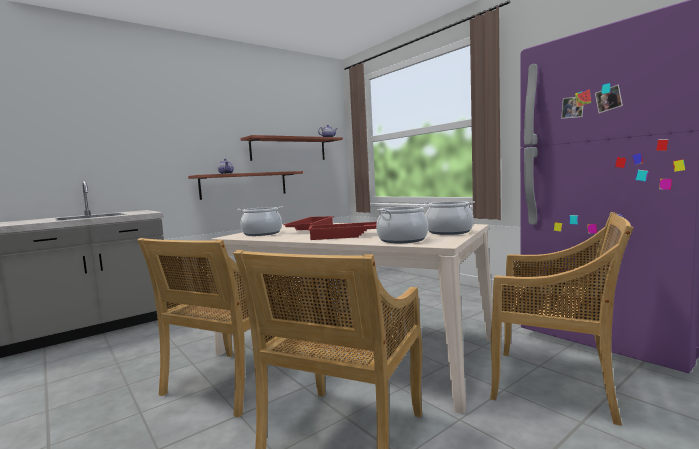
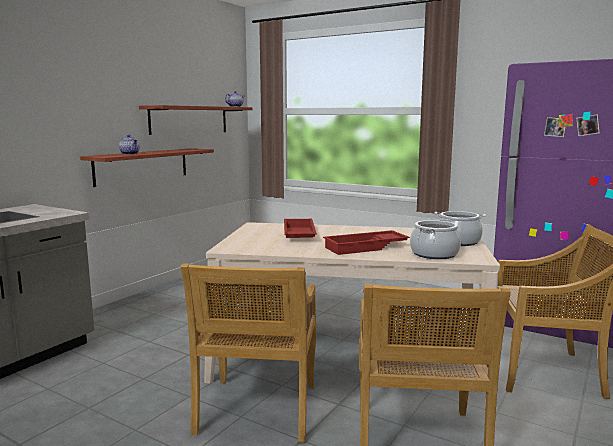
camera: 20 degrees left, 5 degrees up
cooking pot [237,206,283,236] -> none

